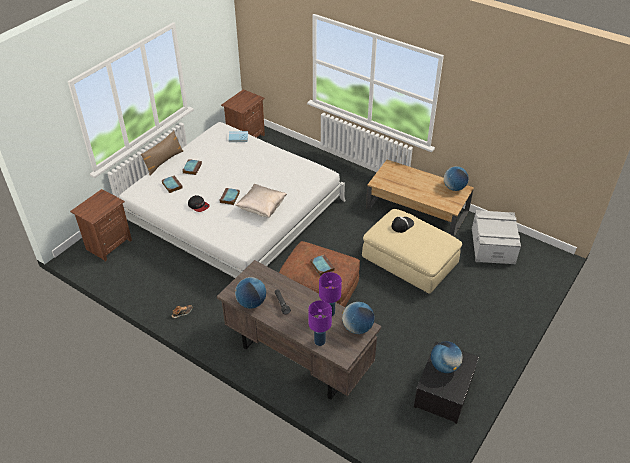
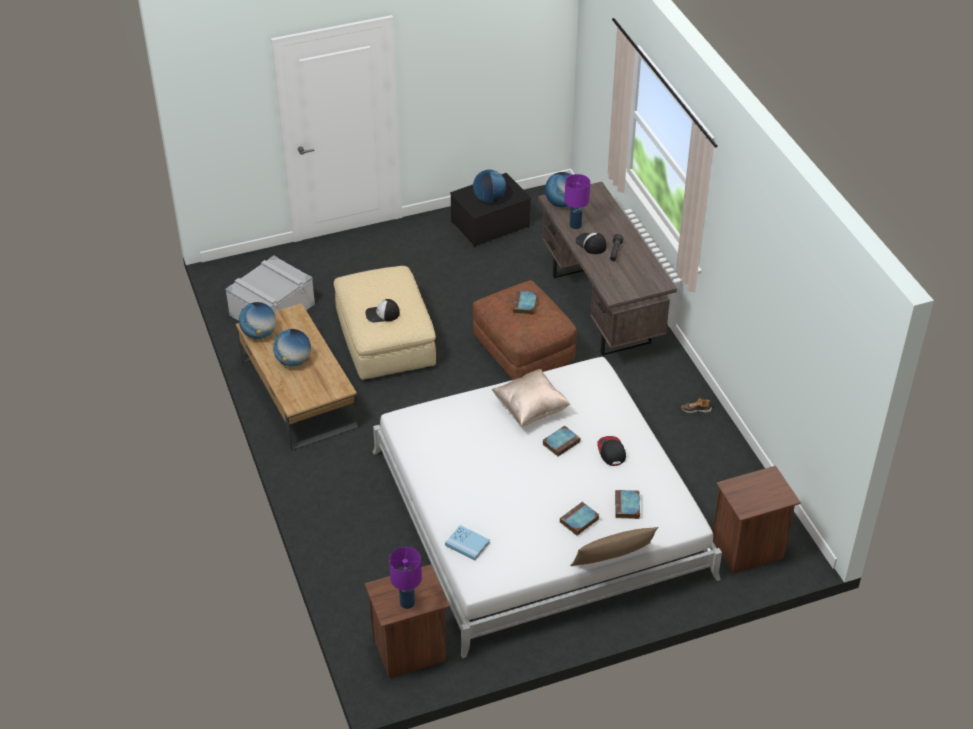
camera: 145 degrees left, 0 degrees up
globe [235,277,266,308] -> globe moved to [273,329,311,367]
purple table lamp [308,300,332,346] -> purple table lamp moved to [389,547,422,609]
none -> cap [576,233,606,254]

